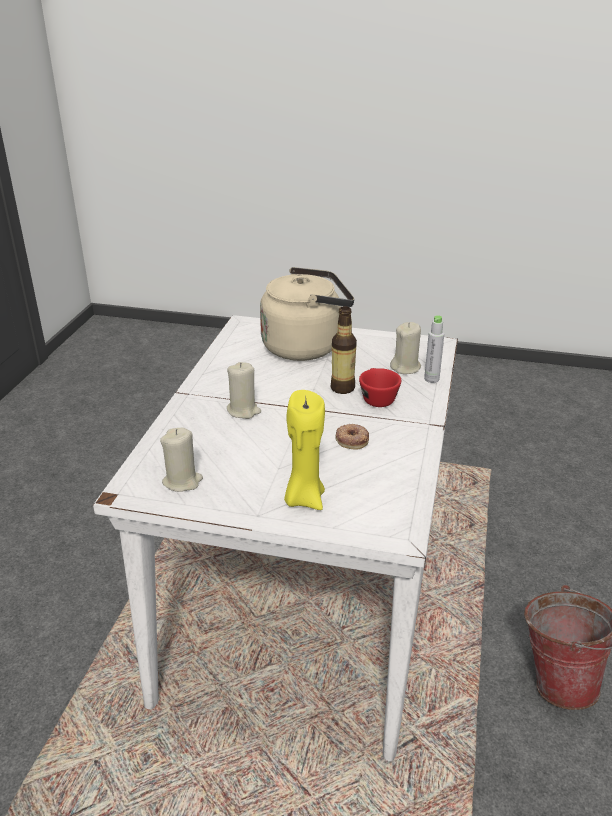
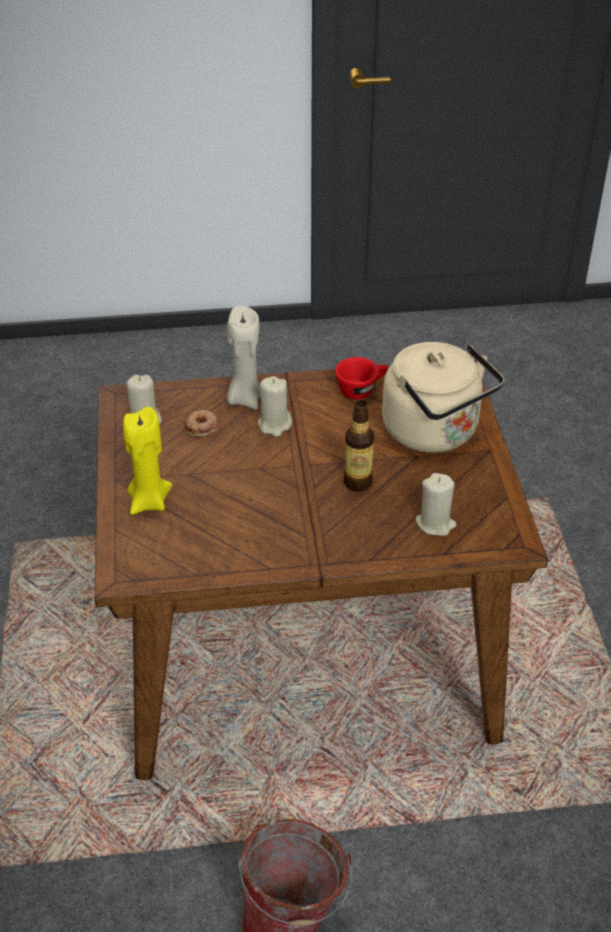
camera: 70 degrees right, 10 degrees up
white dining table [93,315,458,761] -> brown dining table [95,359,548,780]
donut [335,424,369,450] -> donut moved to [184,410,218,437]
red cup [359,368,401,407] -> red cup moved to [335,357,388,399]
grey bottle [424,315,444,383] -> none
none -> beige candle [227,306,260,410]

